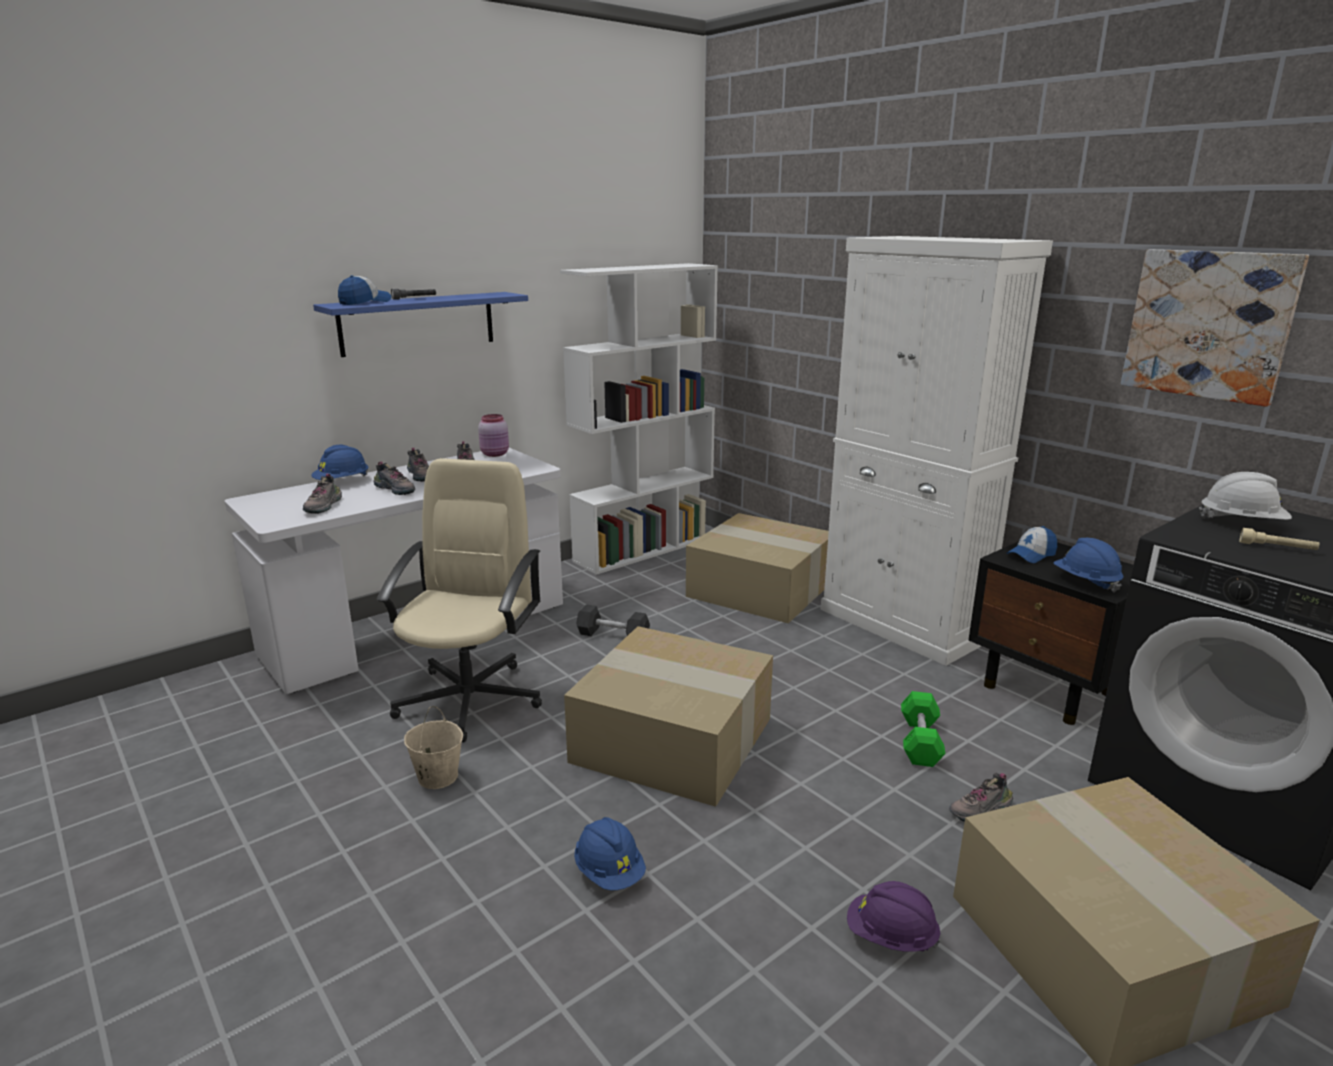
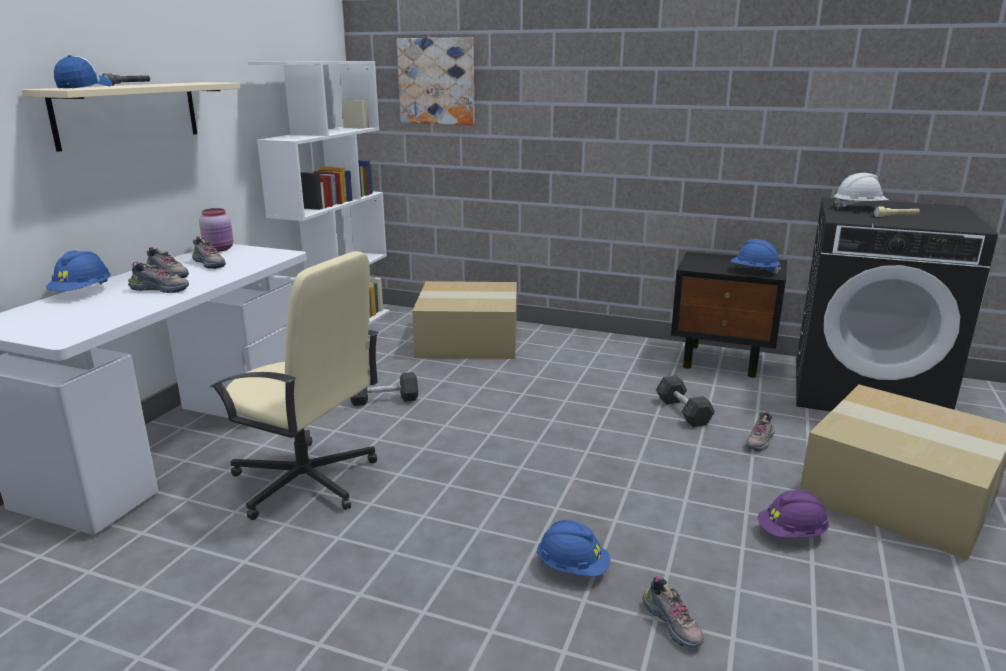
camera: 30 degrees left, 0 degrees up
shoe [303,474,342,514] -> shoe moved to [642,576,704,647]
blue shelf [313,292,528,357] -> beige shelf [22,82,240,152]
beige office chair [377,458,542,743] -> beige office chair turned 135 degrees clockwise [210,251,379,520]
beige bucket [404,706,463,789] -> none
cardboard box [564,626,773,807] -> none
white cabinet [821,236,1053,666] -> none
green dumbbell [901,691,945,767] -> grey dumbbell [656,375,715,427]
cap [1006,526,1057,563] -> none
picture [1121,249,1309,407] -> picture moved to [397,37,475,125]

